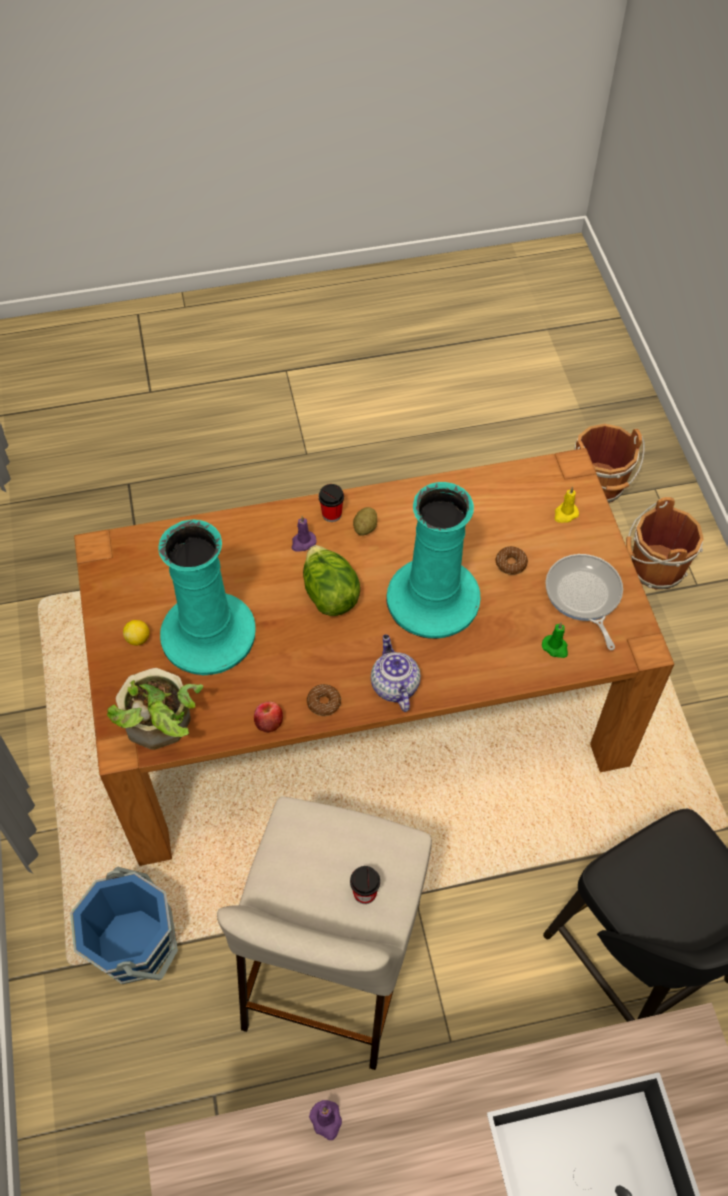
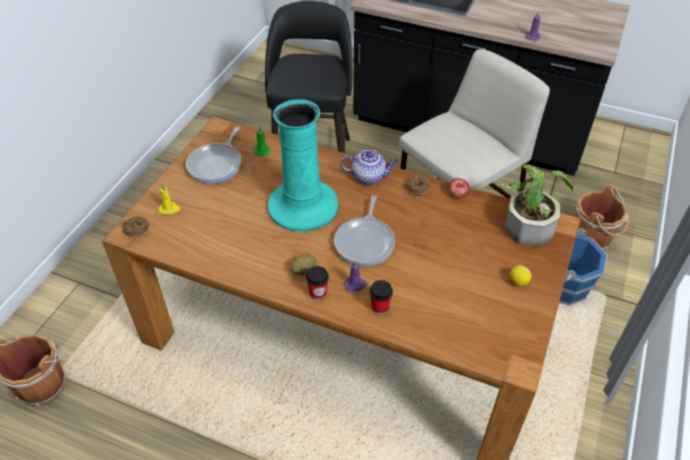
camera: 145 degrees left, 10 degrees down
turquoise vase [158,520,255,675] -> none
lettuce [303,545,360,616] -> frying pan [334,195,395,266]
cup [350,866,380,904] -> cup moved to [370,280,393,315]
teapot [371,635,421,712] -> teapot turned 105 degrees counterclockwise [341,150,398,185]
donut [495,546,528,575] -> donut moved to [123,216,149,237]
brown bucket [626,497,704,589] -> brown bucket moved to [575,185,629,250]

